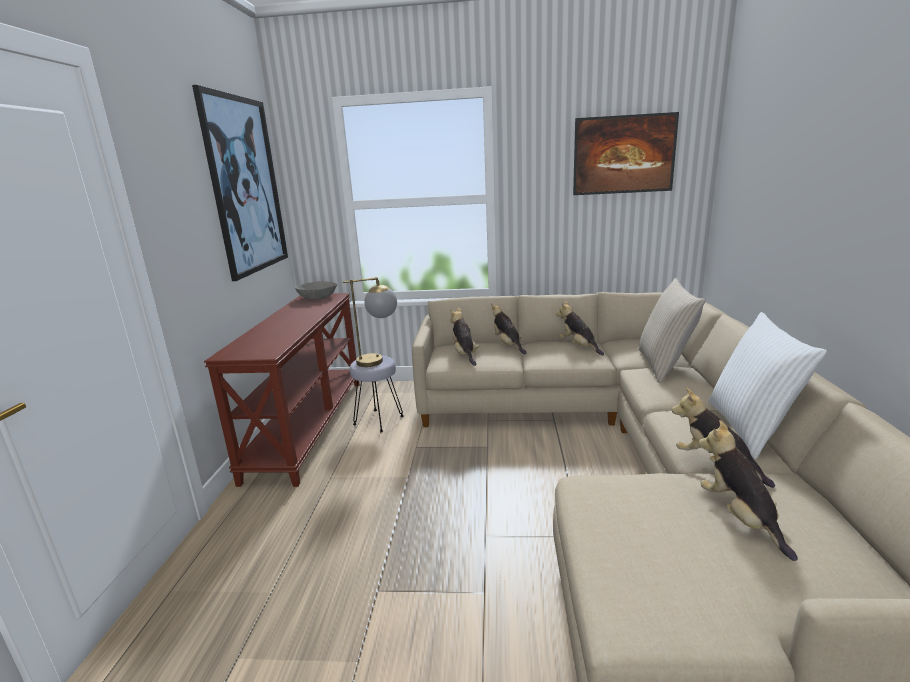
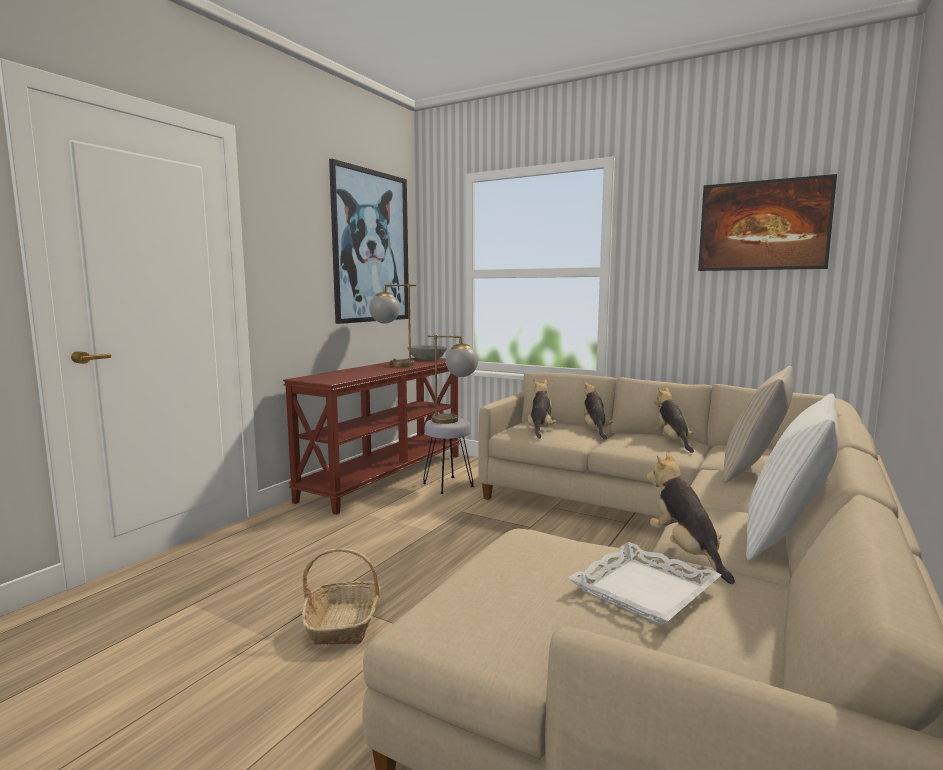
camera: 25 degrees right, 10 degrees down
plush toy [699,420,798,561] -> white tray [568,542,721,625]
none -> basket [302,548,381,645]
none -> table lamp [369,284,416,367]

